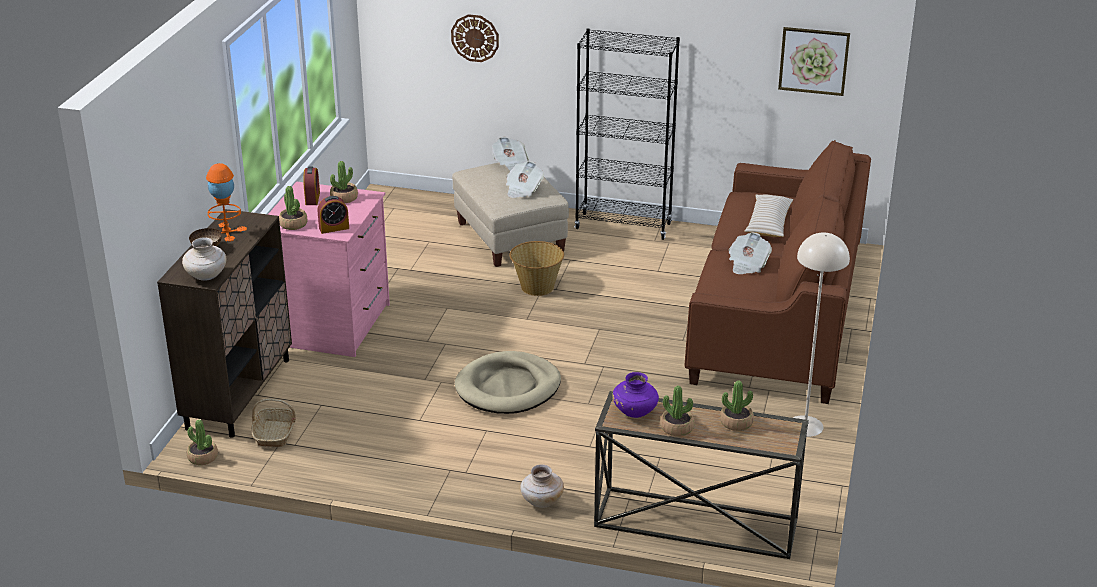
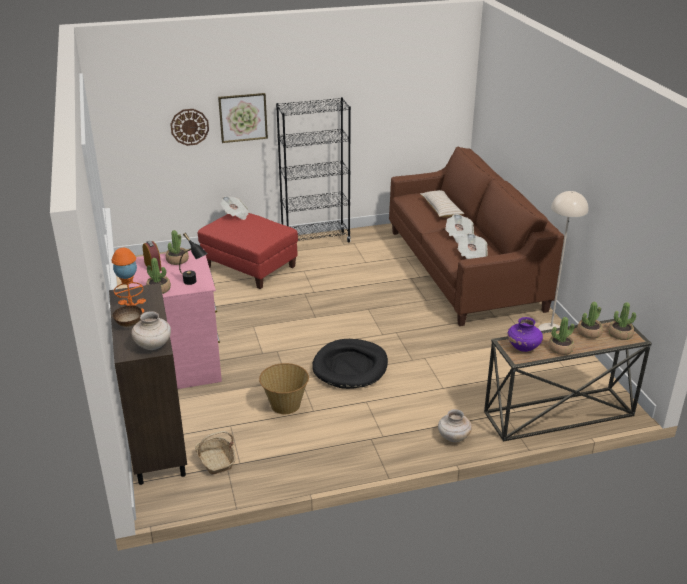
camera: 30 degrees left, 0 degrees up
potted plant [187,420,218,465] -> potted plant moved to [608,302,636,340]
alarm clock [318,196,349,234] -> black table lamp [179,233,207,285]
beige ottoman [452,163,569,267] -> red ottoman [198,213,298,289]
beige dog bed [455,351,561,414] -> black dog bed [312,339,388,389]
newspaper [506,161,544,198] -> newspaper moved to [458,233,488,259]
basket [510,241,564,296] -> basket moved to [259,363,309,414]
picture [778,27,850,96] -> picture moved to [218,93,268,143]

